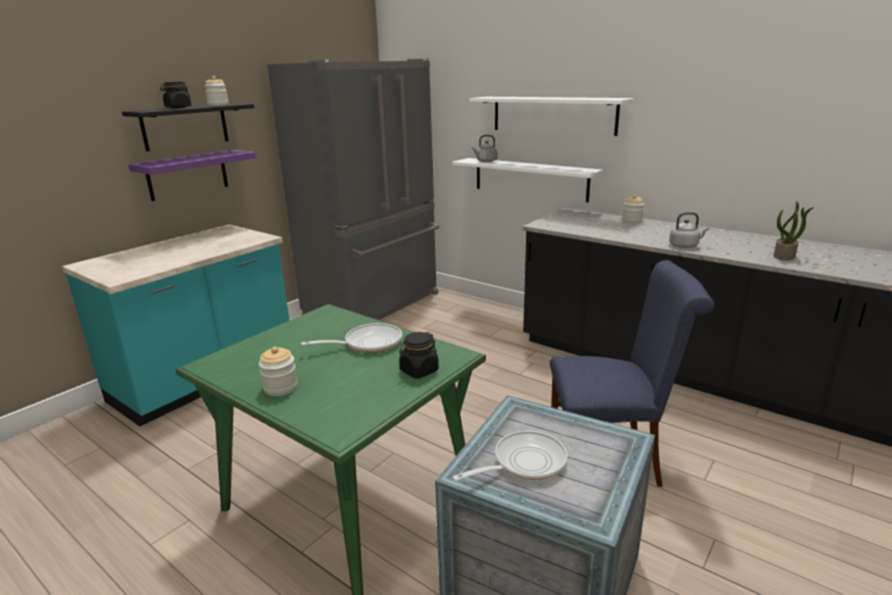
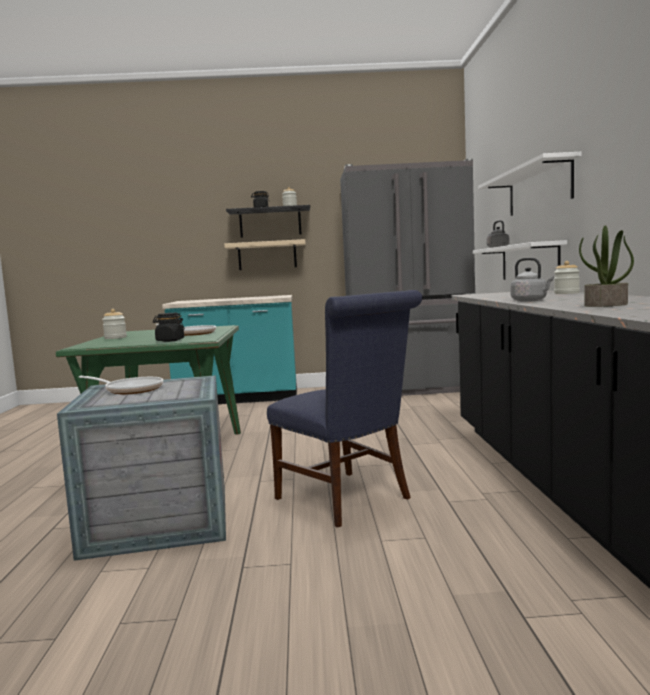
camera: 50 degrees right, 15 degrees down
purple shelf [128,150,256,201] -> beige shelf [224,239,305,270]

